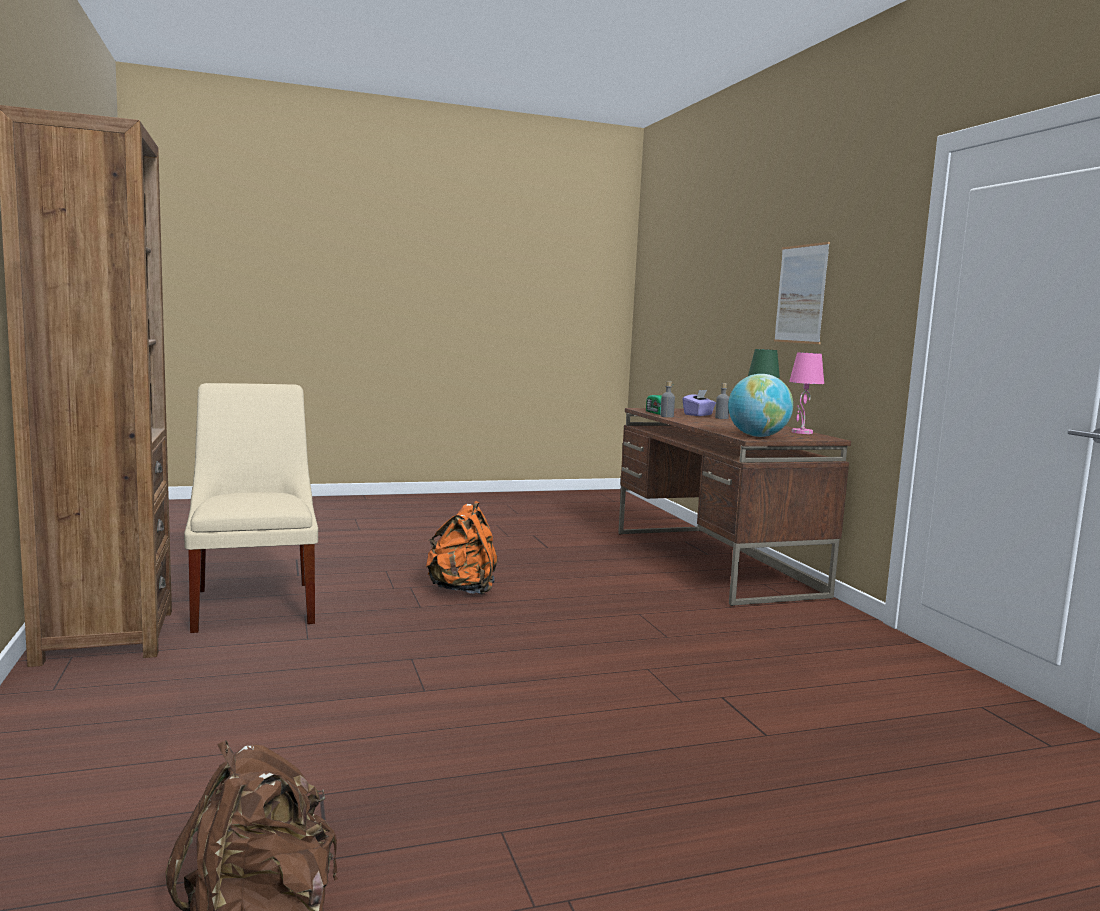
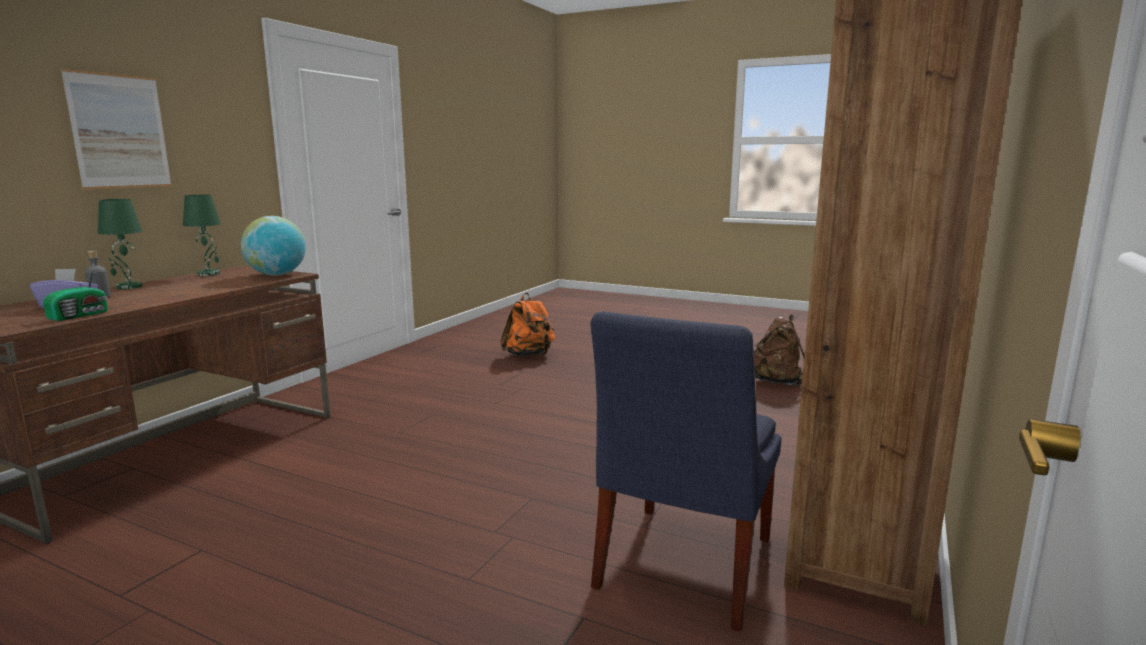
camera: 135 degrees left, 5 degrees up
beige chair [184,383,318,633] -> blue chair [590,311,782,631]
orange backpack [426,501,498,595] -> orange backpack moved to [501,293,556,357]
grey bottle [660,381,675,418] -> none
pink table lamp [789,353,824,434] -> green table lamp [183,195,221,276]

